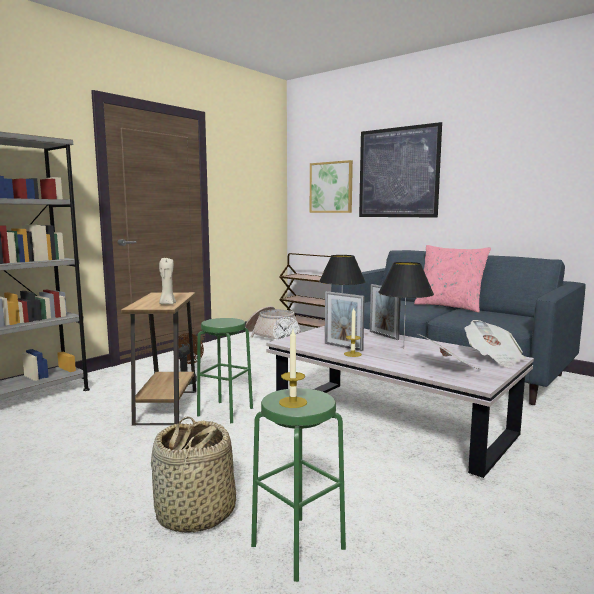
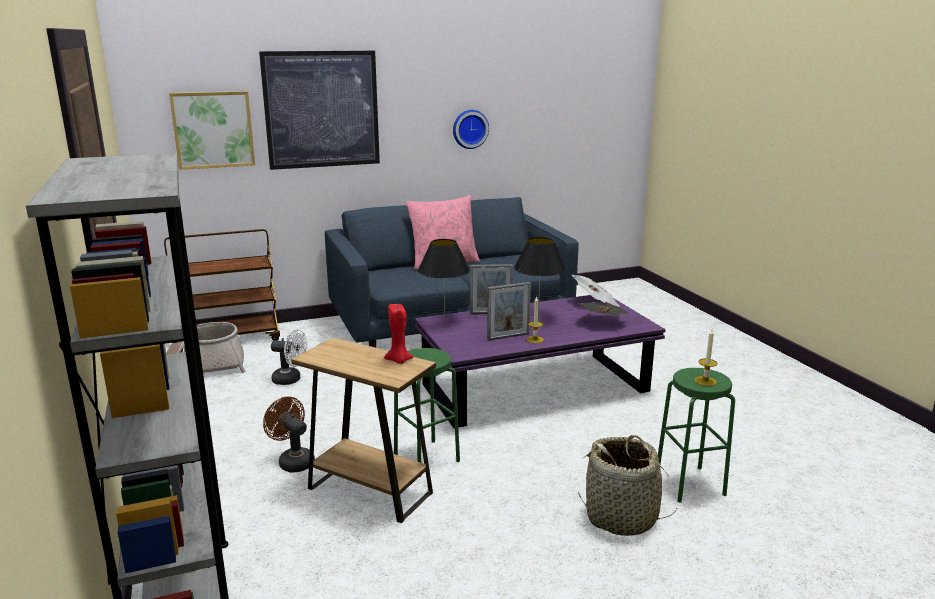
camera: 60 degrees left, 10 degrees up
beige candle [159,258,176,305] -> red candle [384,304,413,364]
white coffee table [266,326,534,478] -> purple coffee table [415,295,666,428]
none -> wall clock [453,110,489,149]

